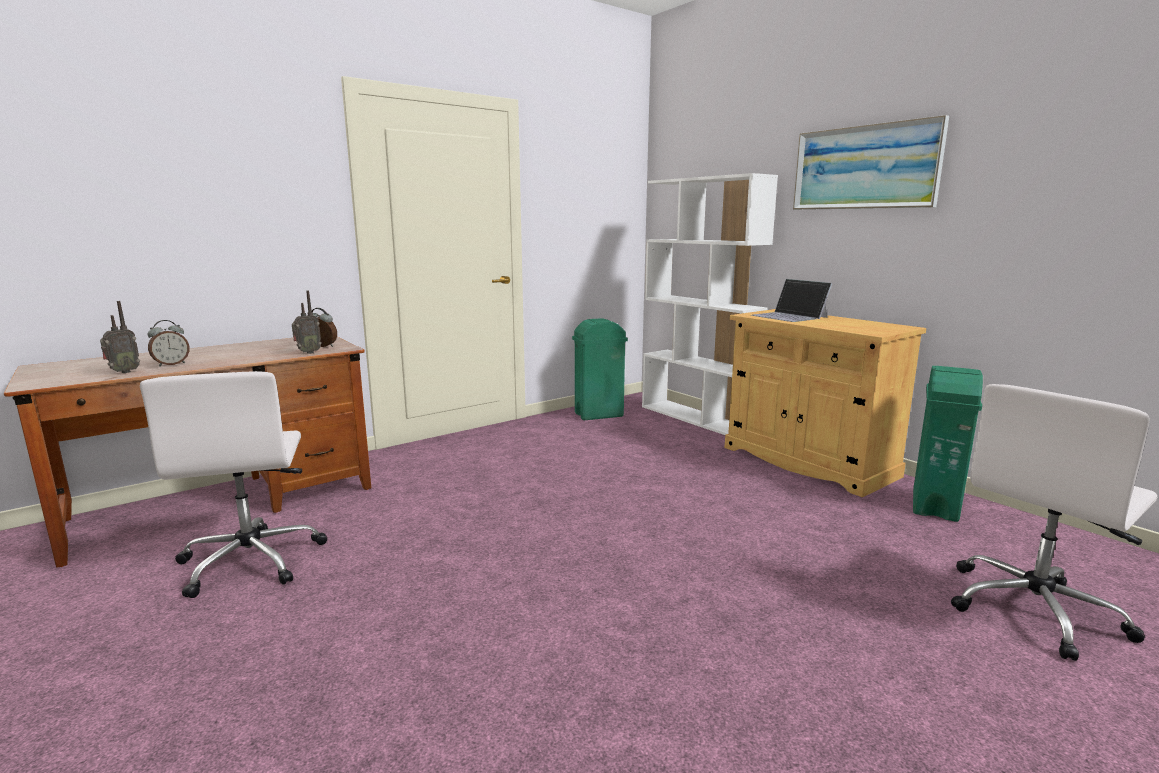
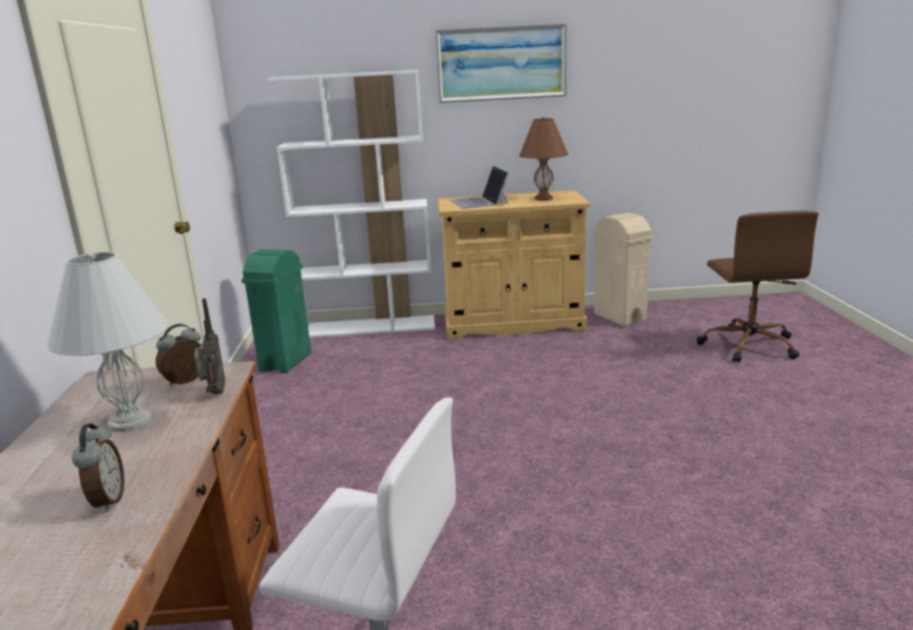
camera: 55 degrees left, 5 degrees up
radio [100,301,140,373] -> none
laptop [751,279,832,322] -> laptop turned 75 degrees clockwise [450,166,509,209]
green trash can [913,366,983,522] -> beige trash can [593,213,653,326]
white office chair [951,384,1157,661] -> brown office chair [696,210,819,362]
none -> white table lamp [47,252,168,432]
none -> brown table lamp [519,117,568,201]

